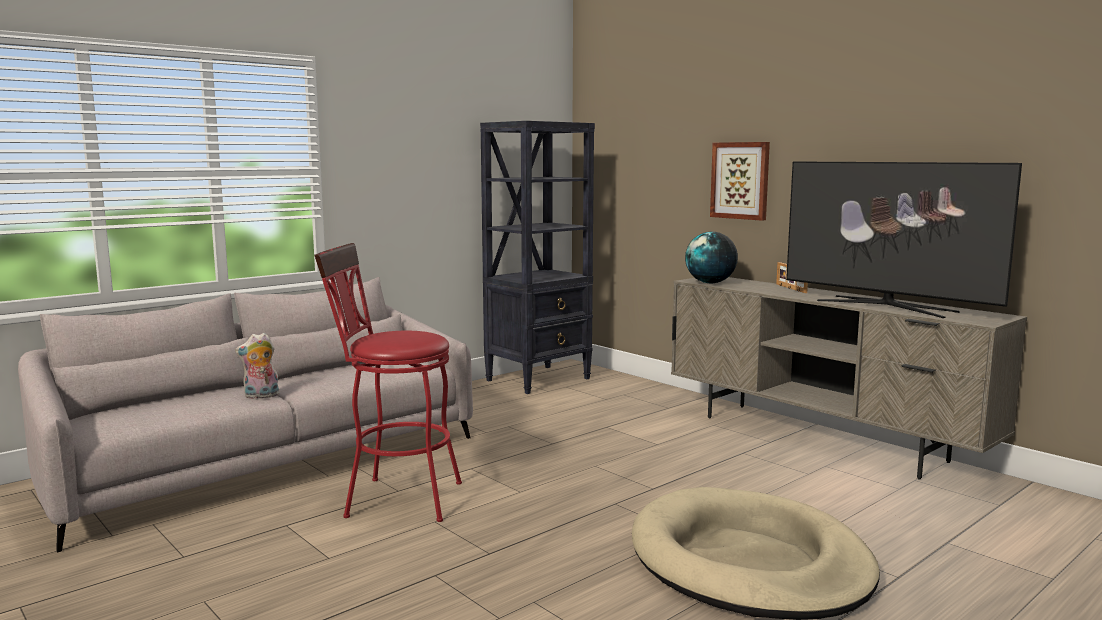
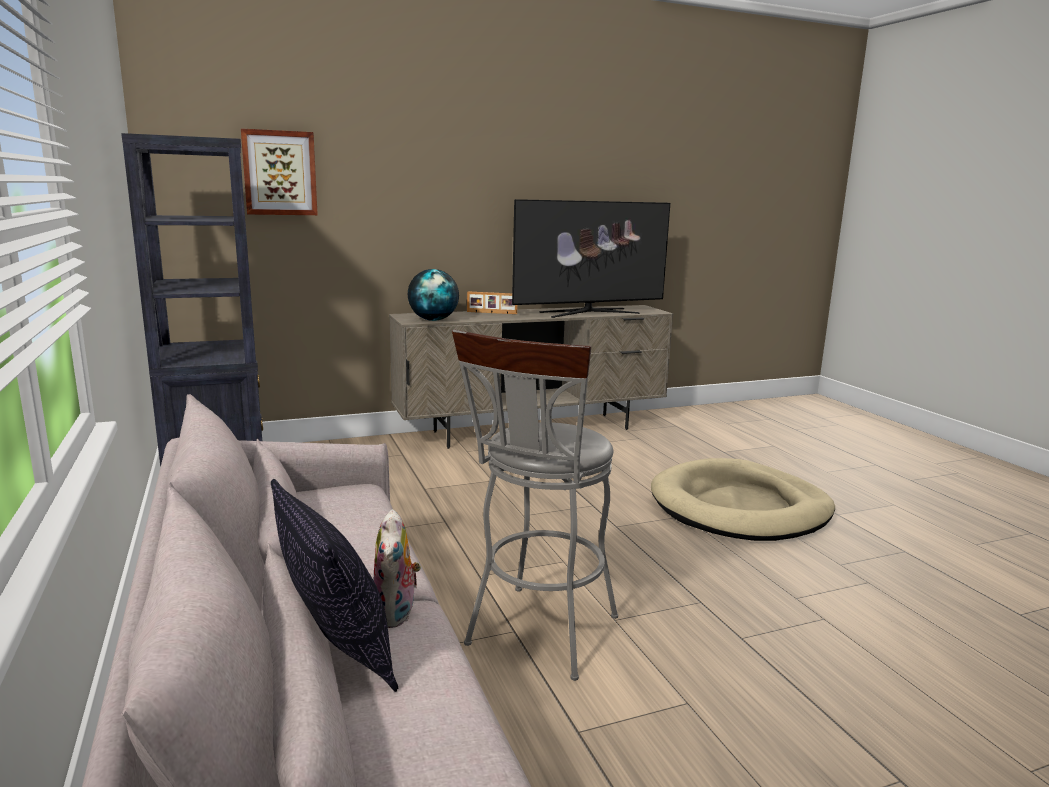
camera: 70 degrees left, 5 degrees up
red stool [315,243,462,522] -> grey stool [452,329,618,681]
picture [710,142,770,221] -> picture moved to [241,128,318,215]
none -> pillow [271,479,398,692]

